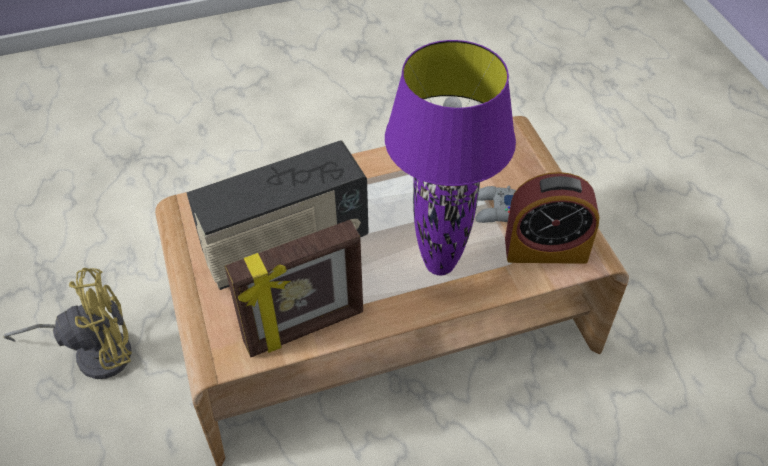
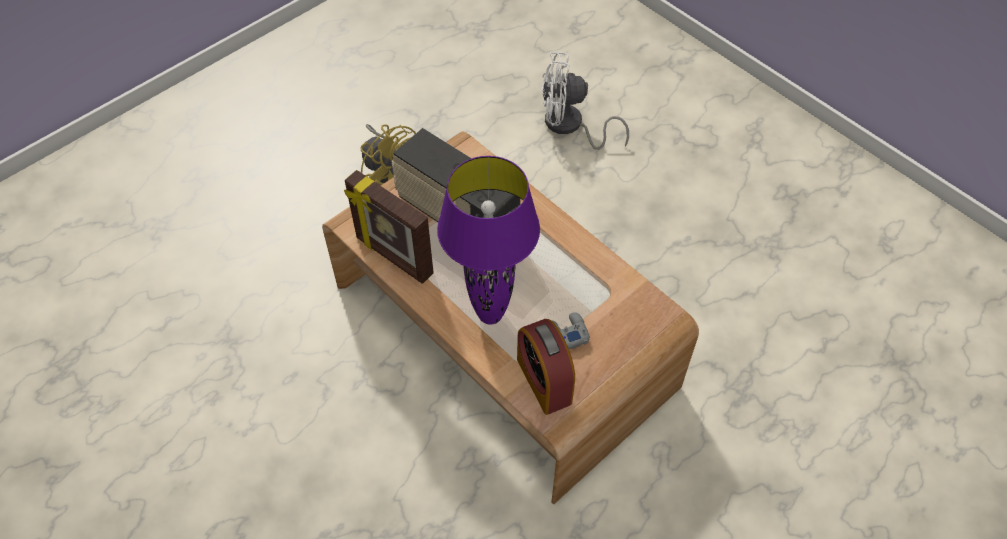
camera: 65 degrees right, 5 degrees up
none -> white fan [542,52,629,150]

